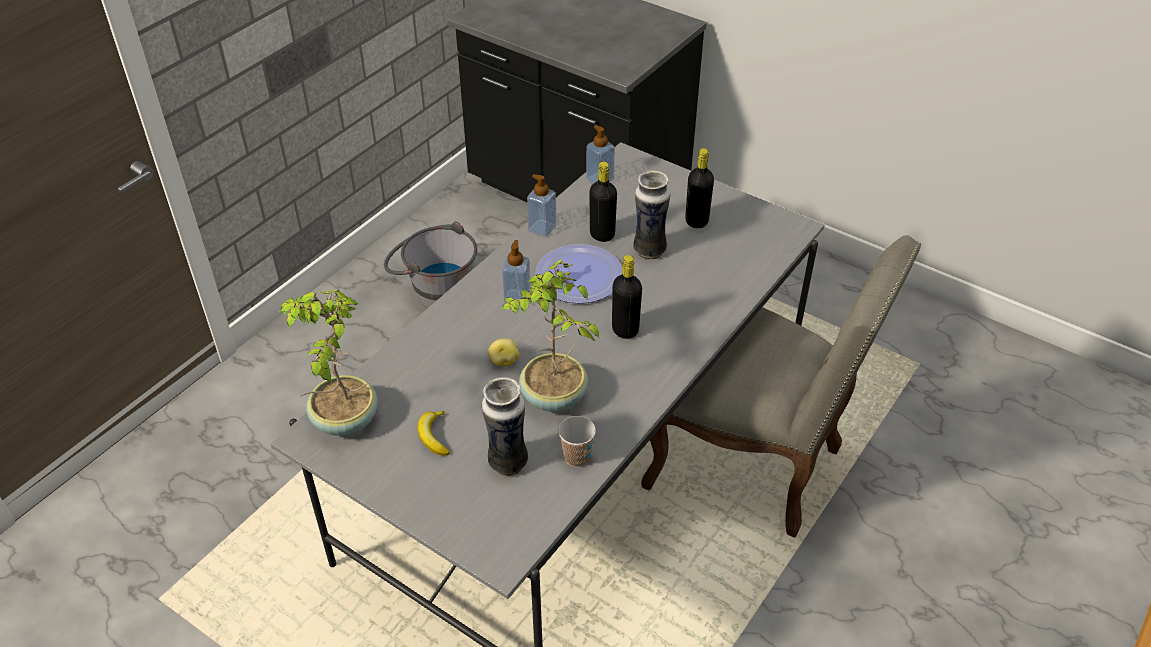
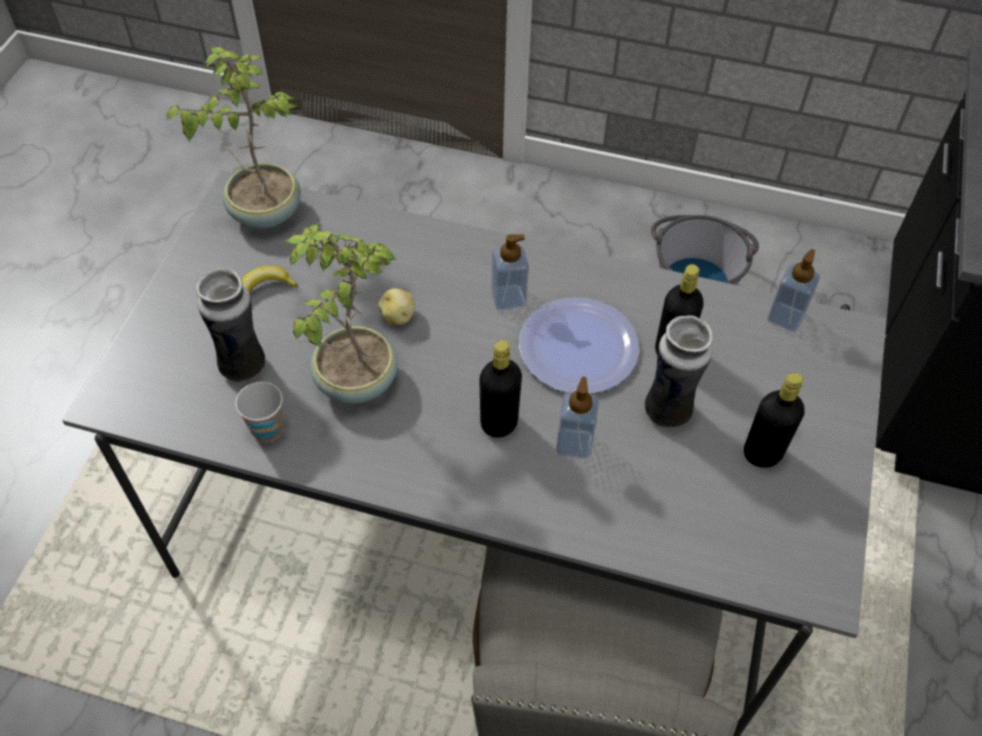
camera: 70 degrees right, 10 degrees up
soap dispenser [527,174,556,237] -> soap dispenser moved to [556,377,599,458]

